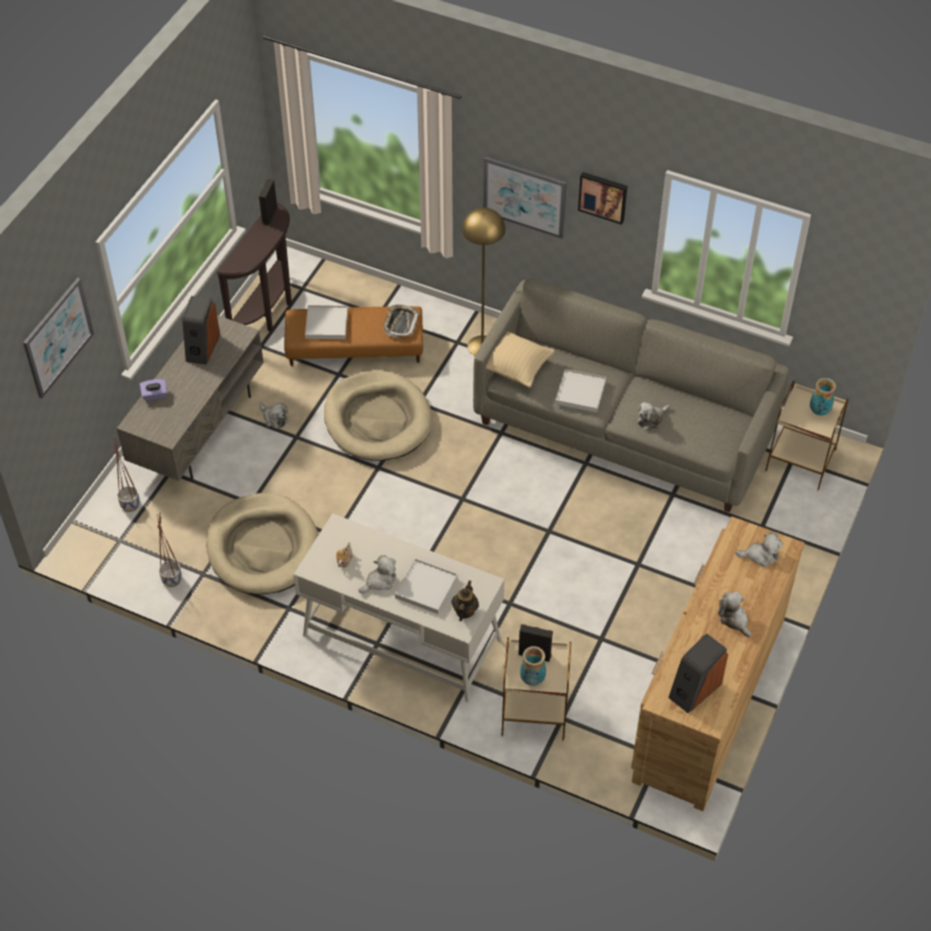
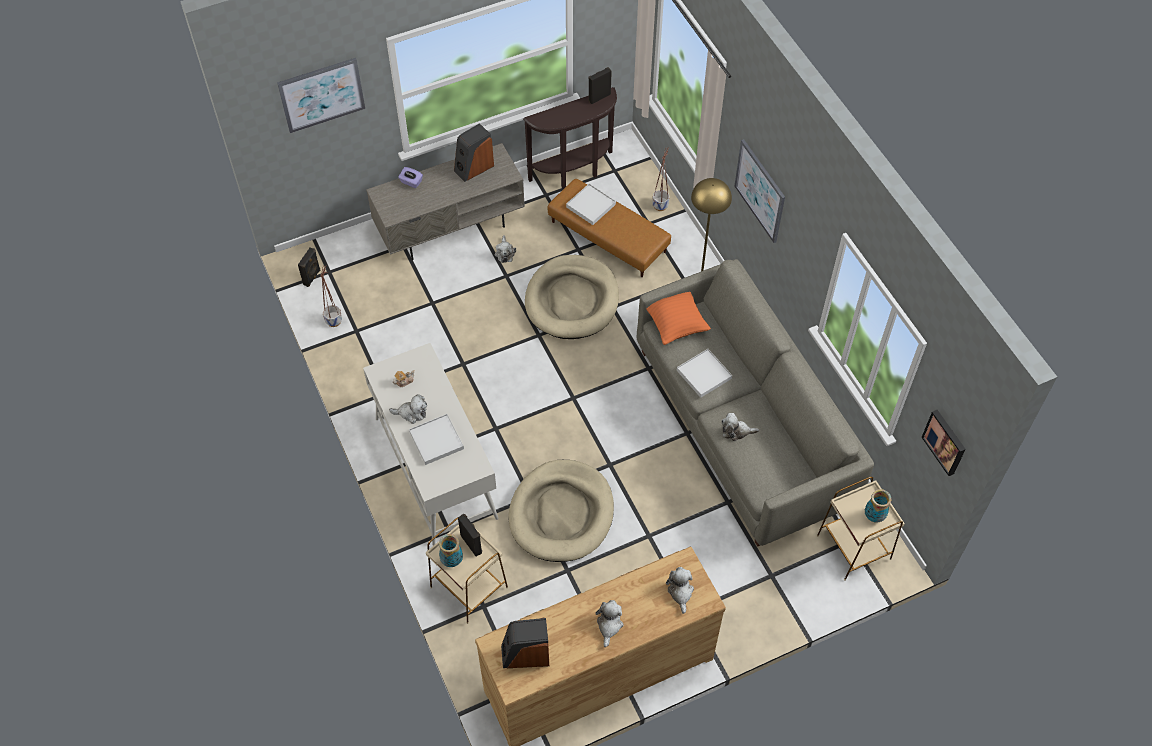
camera: 40 degrees right, 5 degrees up
planter [113,437,140,512] -> planter moved to [652,147,670,211]
beige dog bed [206,493,319,595] -> beige dog bed moved to [508,460,614,562]
tray [383,304,419,338] -> none
teapot [451,581,479,621] -> none
beige pillow [486,331,555,388] -> orange pillow [646,292,711,345]
picture [578,172,627,225] -> picture moved to [922,410,966,476]
plush toy [735,532,783,567] -> plush toy turned 135 degrees counterclockwise [666,567,694,614]
none -> black speaker [298,248,320,287]

